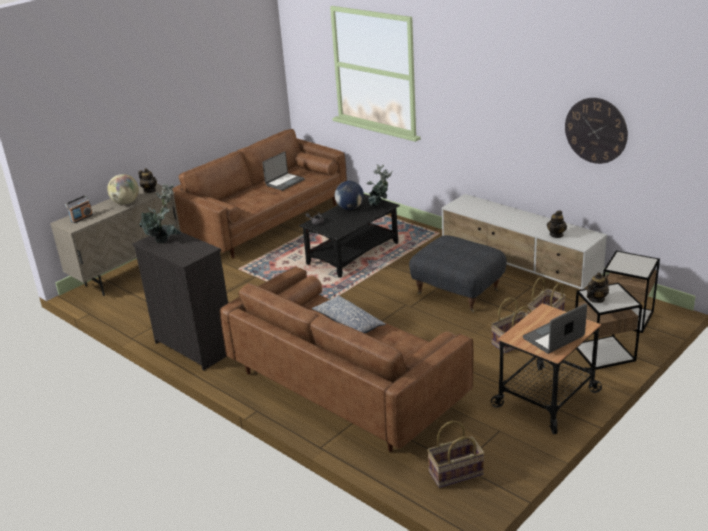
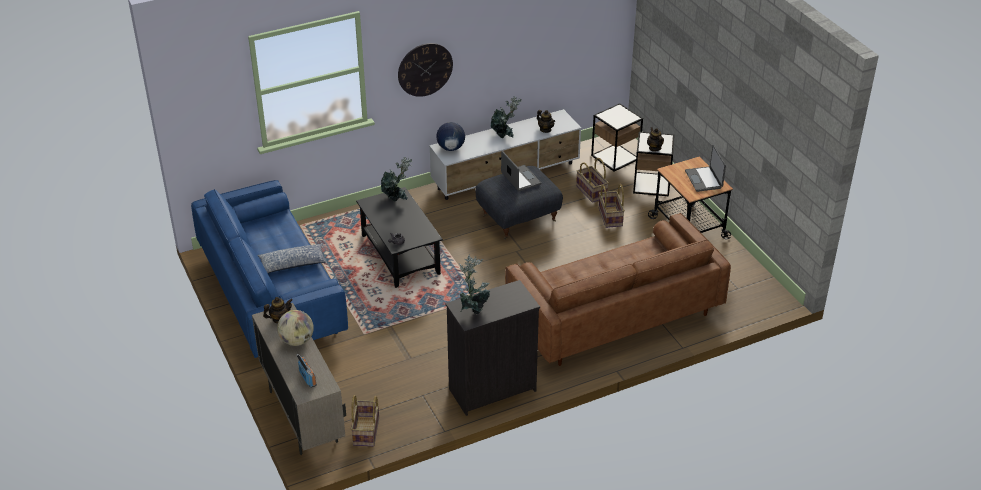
camera: 70 degrees left, 10 degrees up
brown sofa [172,129,347,259] -> blue sofa [191,180,348,358]
laptop [262,151,305,191] -> laptop moved to [501,151,541,191]
pillow [311,295,386,334] -> pillow moved to [257,243,327,273]
globe [335,181,364,210] -> globe moved to [436,122,465,151]
basket [427,421,485,488] -> basket moved to [351,395,379,446]
wall clock [565,98,628,164] -> wall clock moved to [398,43,453,97]
none -> potted plant [491,96,522,138]

